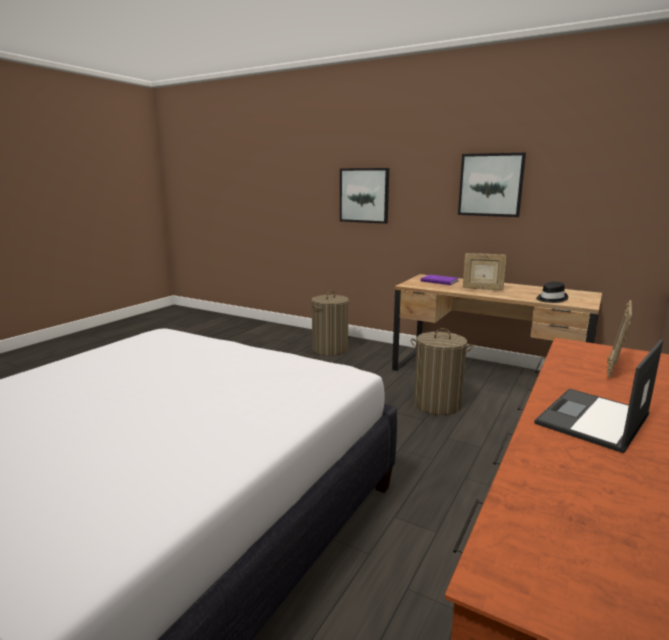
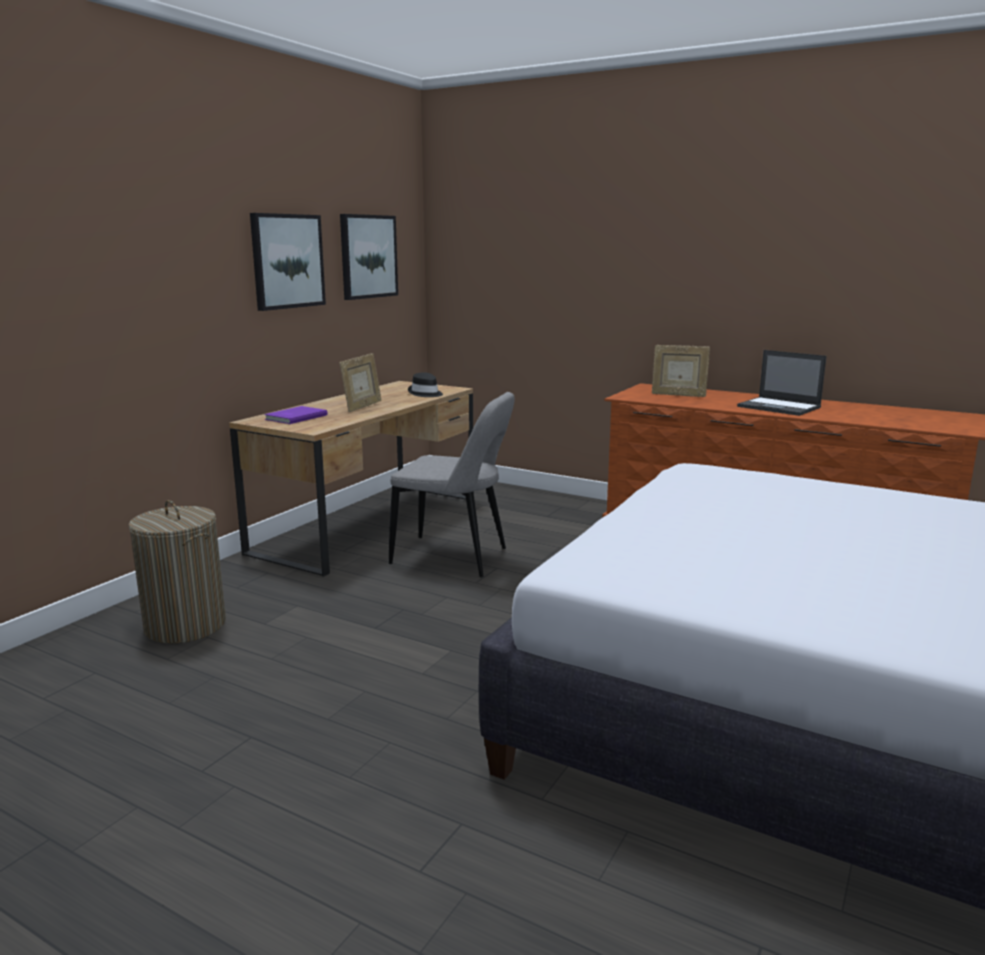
camera: 90 degrees left, 0 degrees up
picture [340,168,389,224] -> picture moved to [340,214,398,300]
laundry basket [411,328,473,415] -> grey chair [389,392,515,577]

